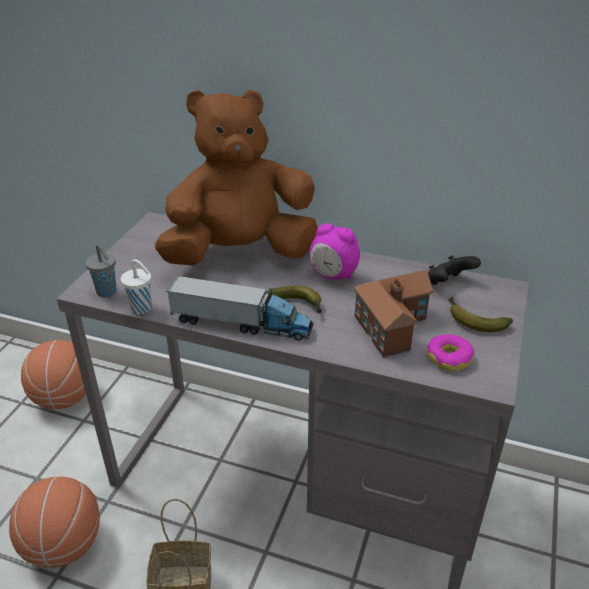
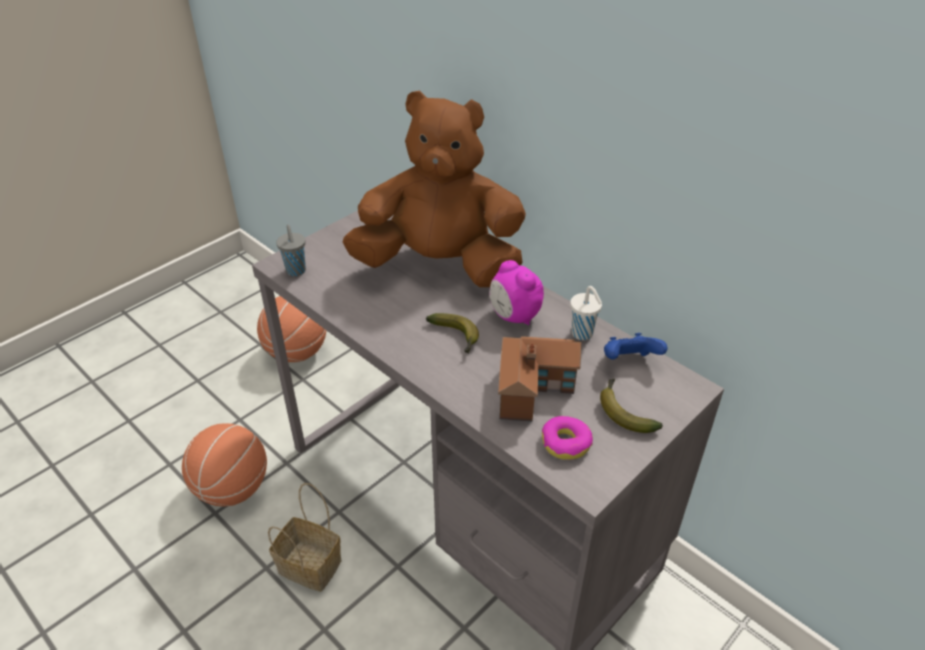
camera: 25 degrees right, 5 degrees up
white cup [121,259,152,315] -> white cup moved to [570,286,602,340]
toy truck [167,276,314,341] -> none
black game controller [428,256,481,285] -> blue game controller [604,333,667,359]

